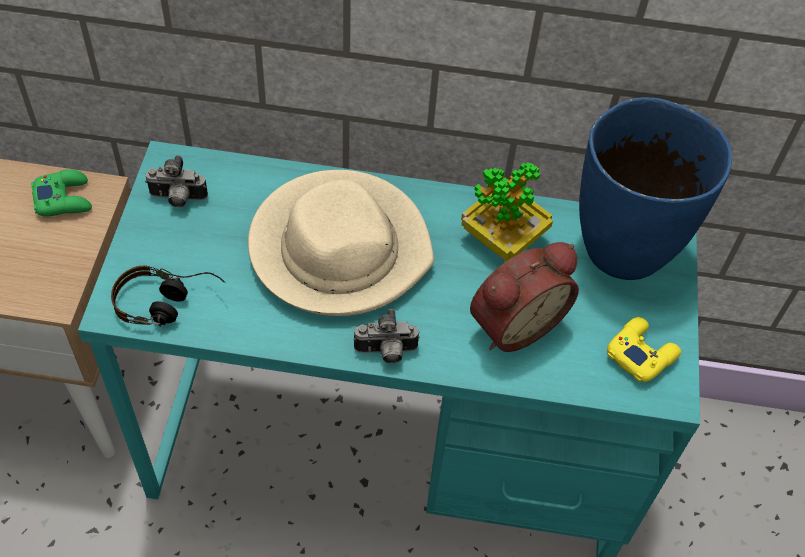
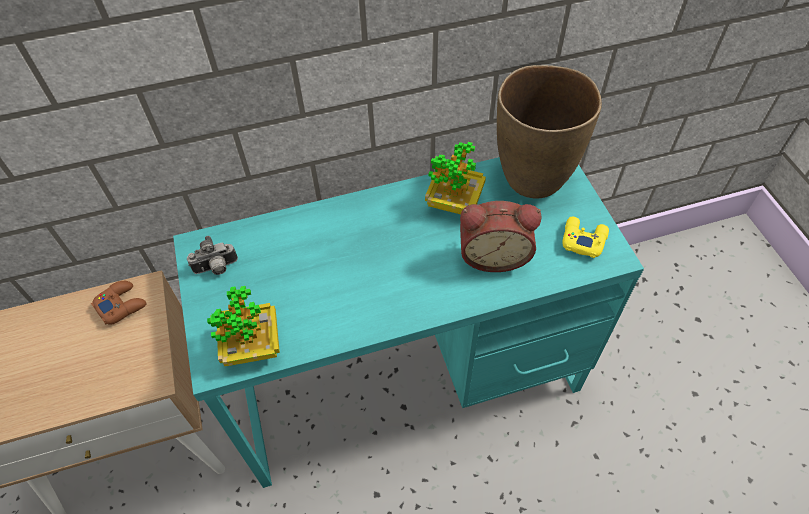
camera: 20 degrees left, 0 degrees up
green game controller [31,169,92,217] -> brown game controller [91,281,147,325]
headphones [111,266,226,326] -> potted plant [207,286,280,366]
beige hat [248,170,434,316] -> none
camera [353,309,420,363] -> none
alarm clock [470,242,579,352] -> alarm clock turned 60 degrees clockwise [460,201,542,272]
blue vase [579,97,732,280] -> brown vase [497,65,602,199]

